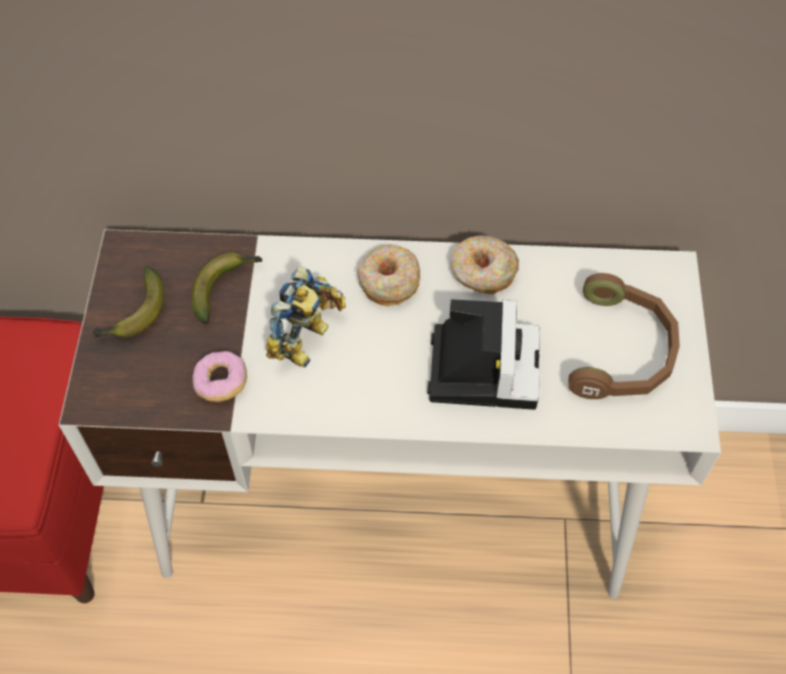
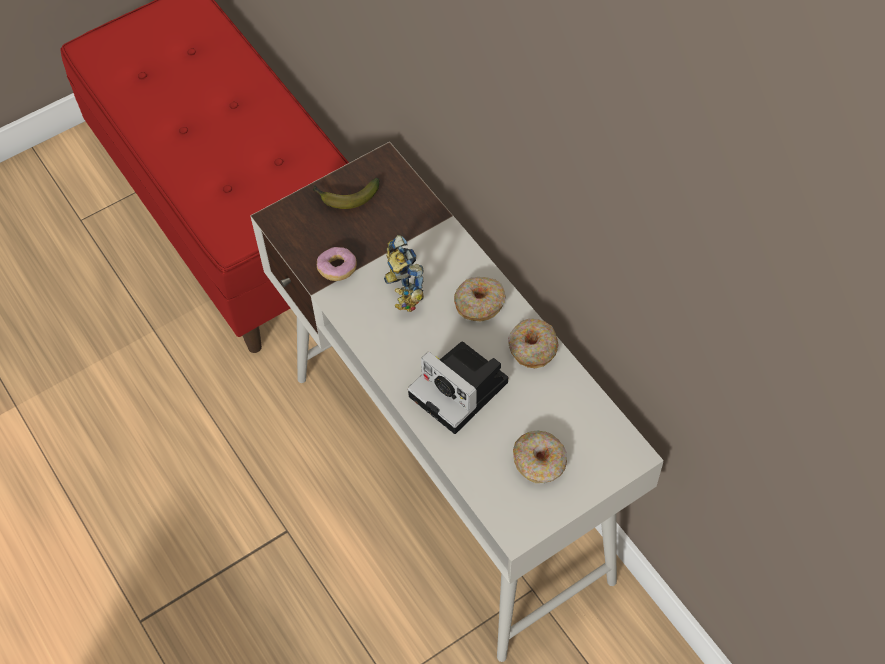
camera: 55 degrees right, 0 degrees up
banana [192,252,263,324] -> none
toy robot [266,266,346,367] -> toy robot turned 75 degrees clockwise [384,235,424,312]
camera [427,299,540,410] -> camera turned 75 degrees clockwise [408,341,508,434]
brown headphones [568,273,680,399] -> donut [513,430,567,483]

